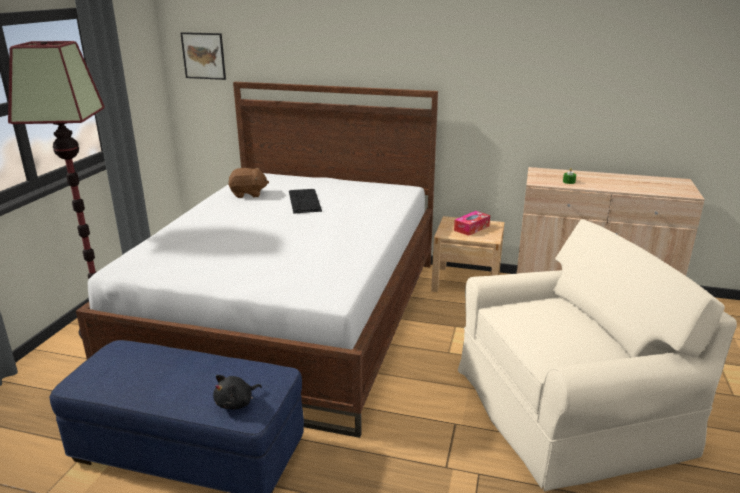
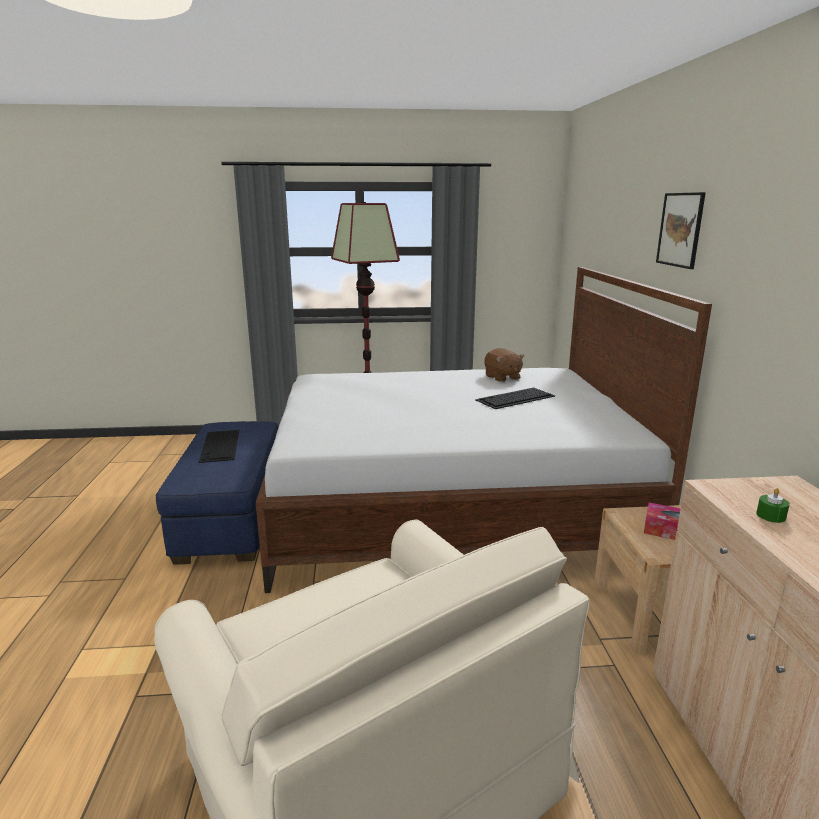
camera: 70 degrees right, 5 degrees down
picture [180,32,226,80] -> picture moved to [656,192,706,269]
black plush toy [213,375,262,409] -> none
none -> keyboard [199,430,239,463]

